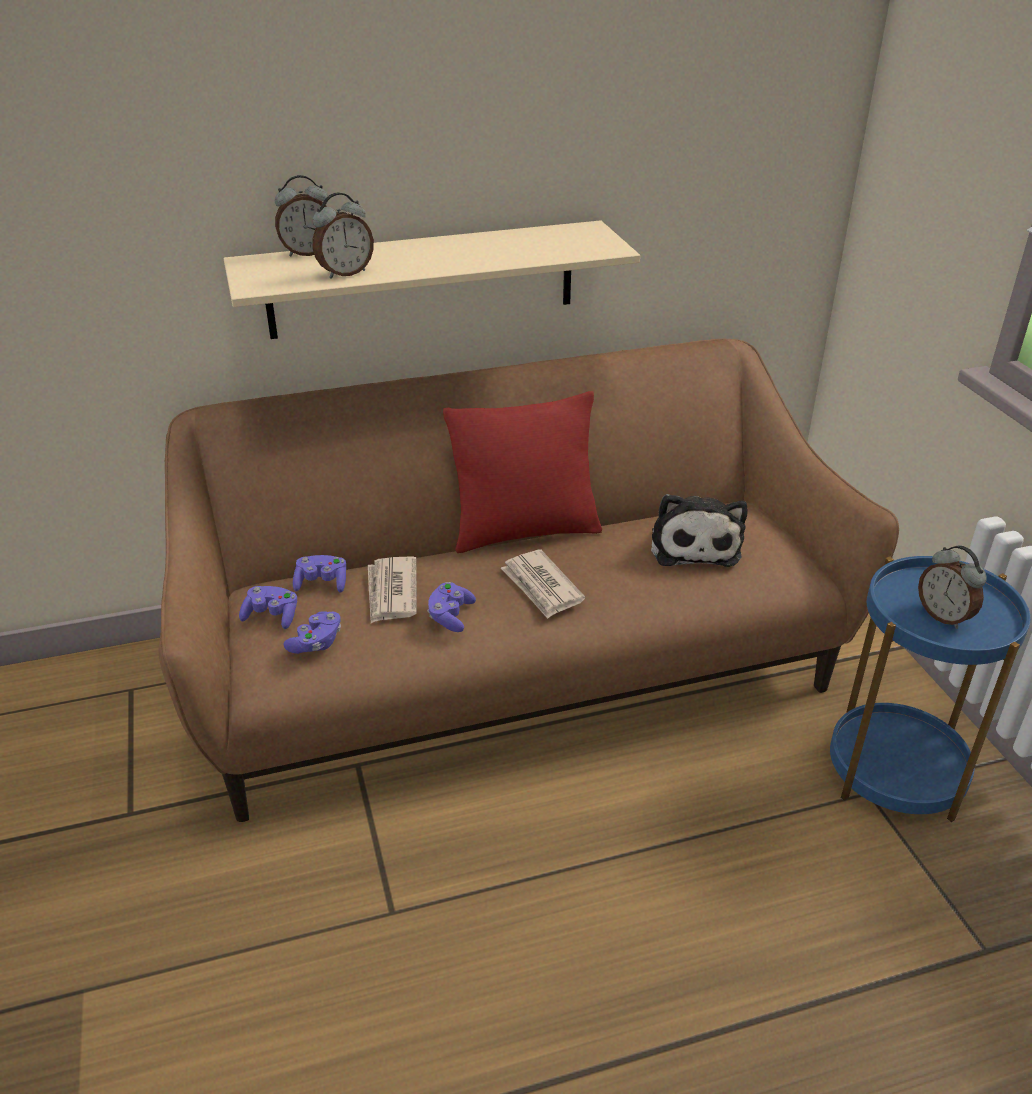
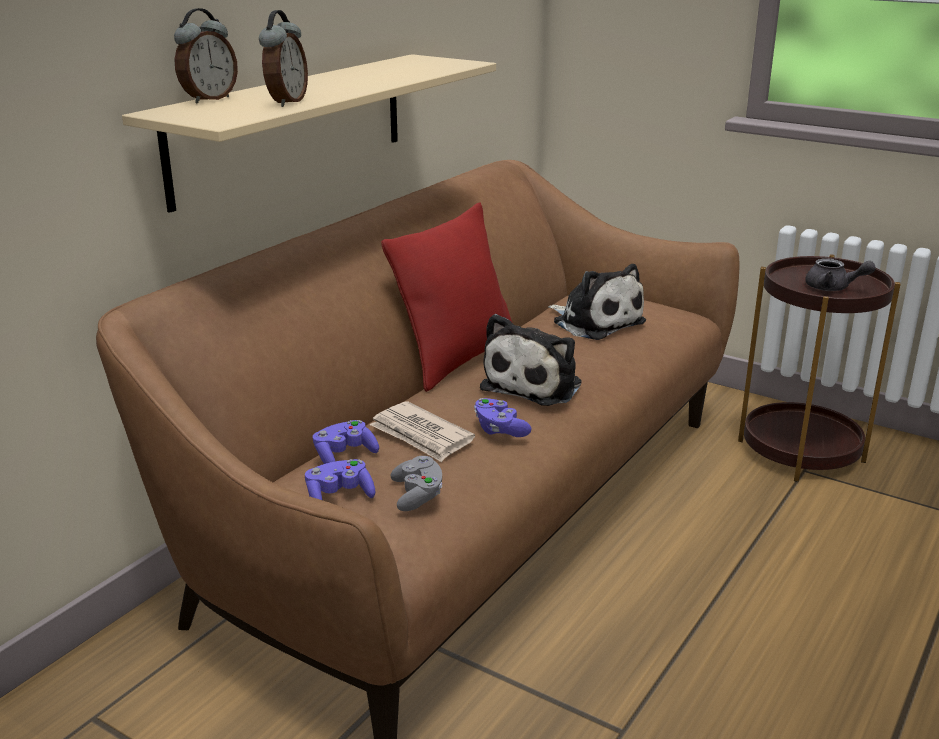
camera: 40 degrees left, 10 degrees down
purple game controller [283,611,341,654] -> grey game controller [391,456,442,511]
newspaper [501,550,585,619] -> plush toy [480,314,582,406]
blue side table [830,556,1030,822] -> brown side table [738,254,901,482]
alarm clock [918,545,987,629] -> grey teapot [805,258,876,291]

